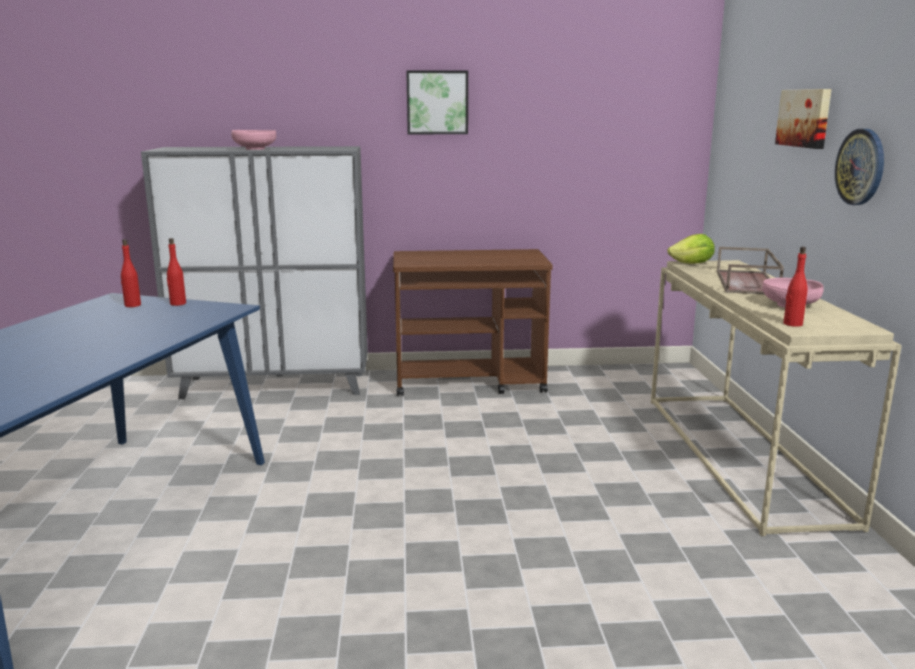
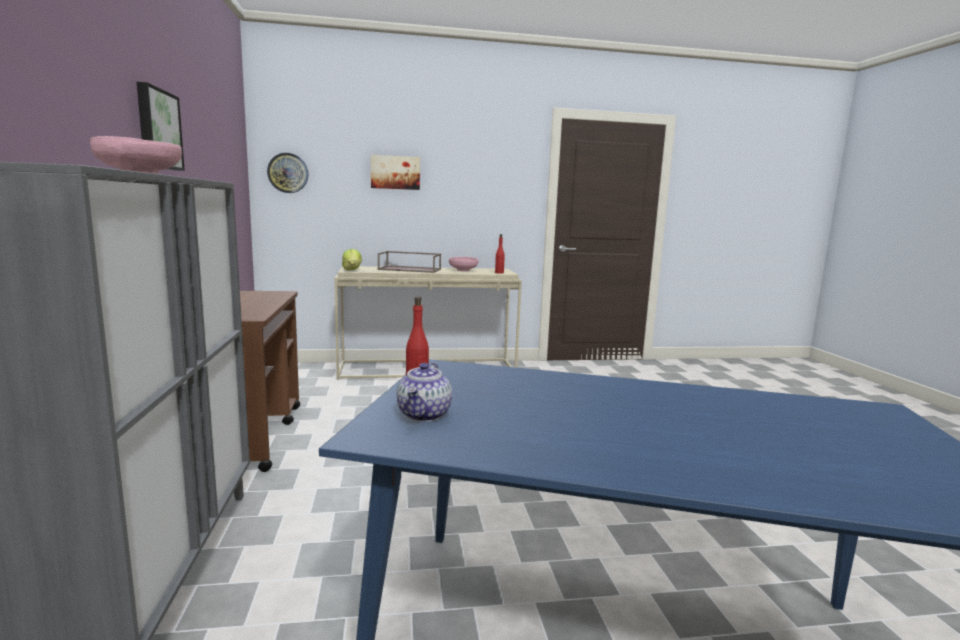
camera: 95 degrees left, 5 degrees down
red bottle [121,239,141,307] -> teapot [397,363,452,422]
wall clock [835,129,884,205] -> wall clock moved to [267,153,308,193]

